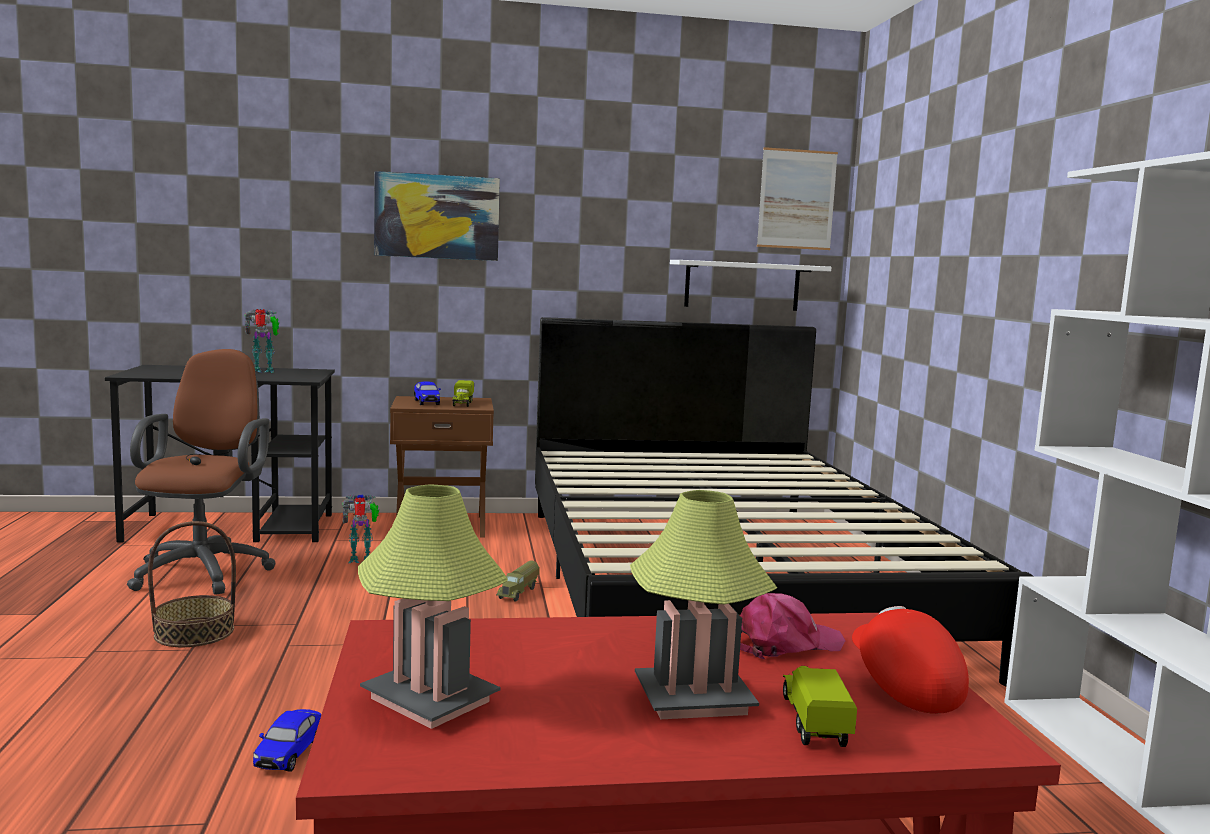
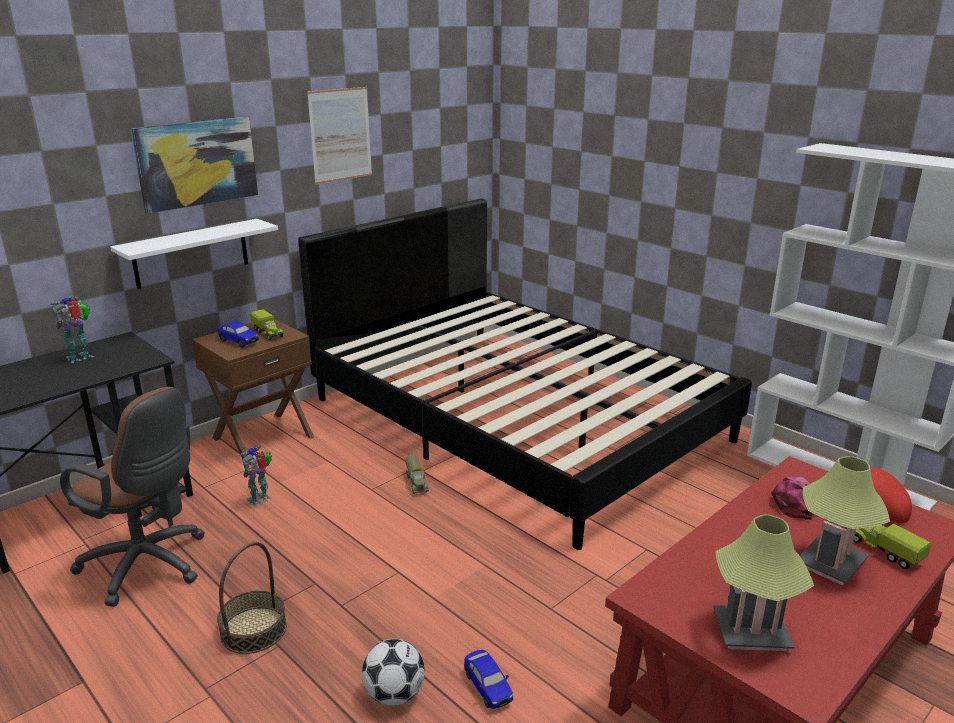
camera: 35 degrees left, 15 degrees up
brown office chair [127,349,275,595] -> brown office chair turned 150 degrees clockwise [60,387,205,607]
white shelf [670,260,831,311] -> white shelf moved to [110,219,278,289]
picture [757,147,838,250] -> picture moved to [307,87,372,184]
none -> football [362,639,425,706]

